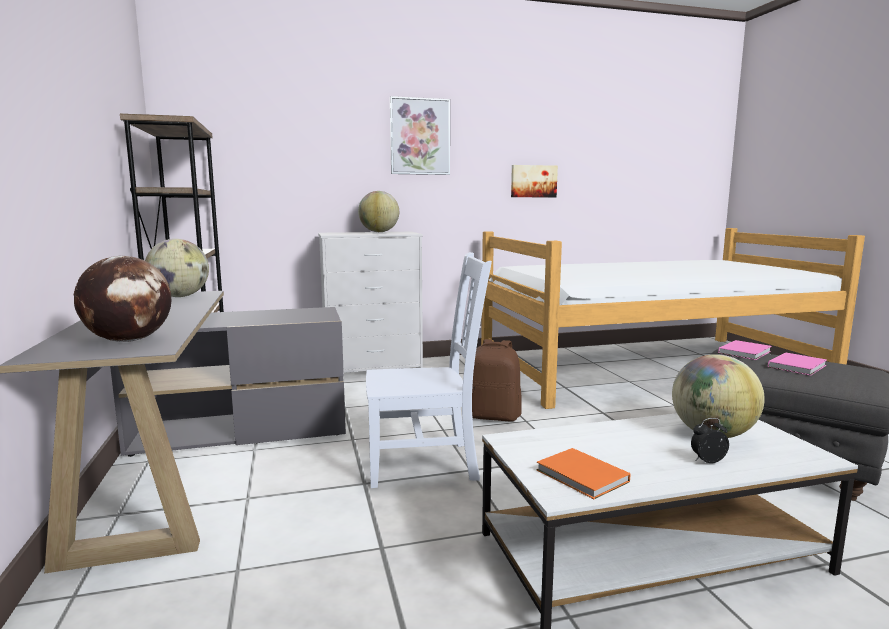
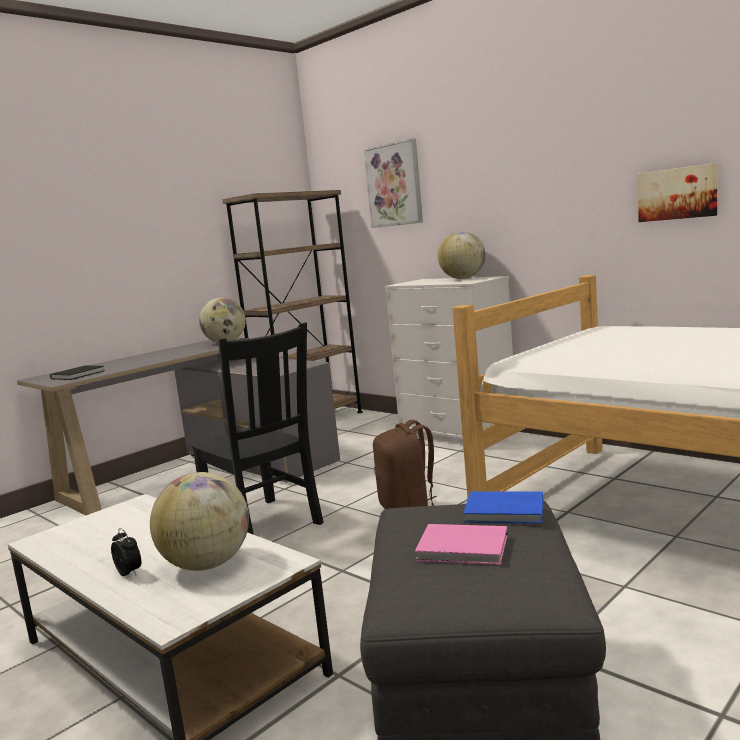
camera: 60 degrees right, 0 degrees up
globe [74,256,171,342] -> black book [50,365,105,380]
white chair [366,252,492,488] -> black chair [192,322,324,535]
picture [390,96,450,175] -> picture moved to [364,138,423,228]
orange book [536,448,630,499] -> none
pink book [718,340,772,360] -> blue book [463,491,543,523]

